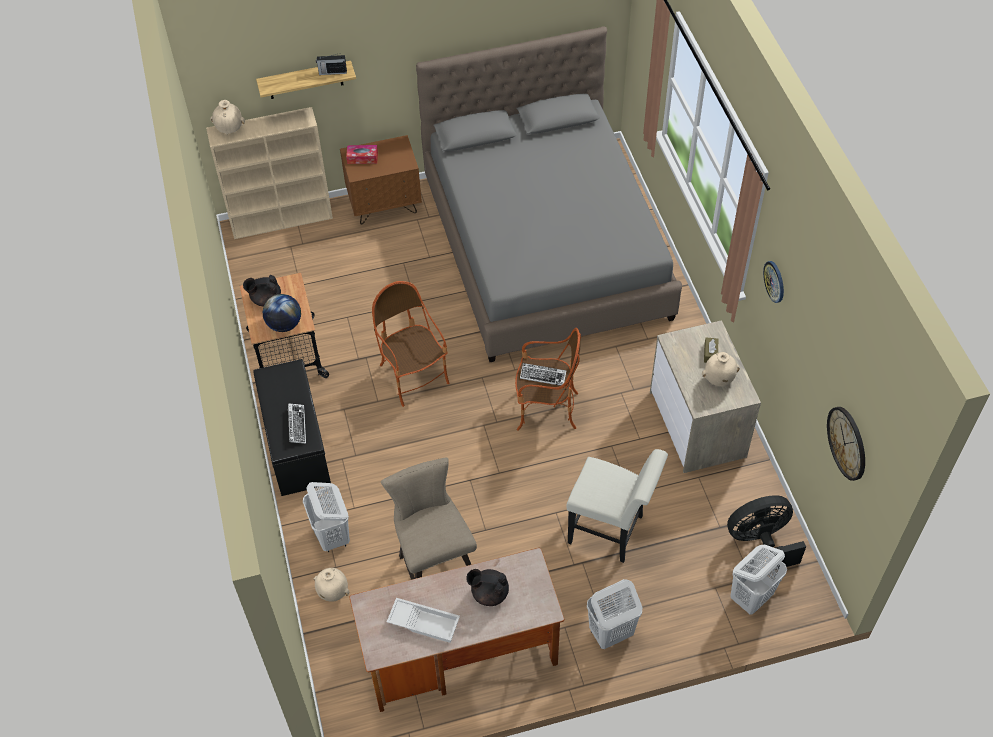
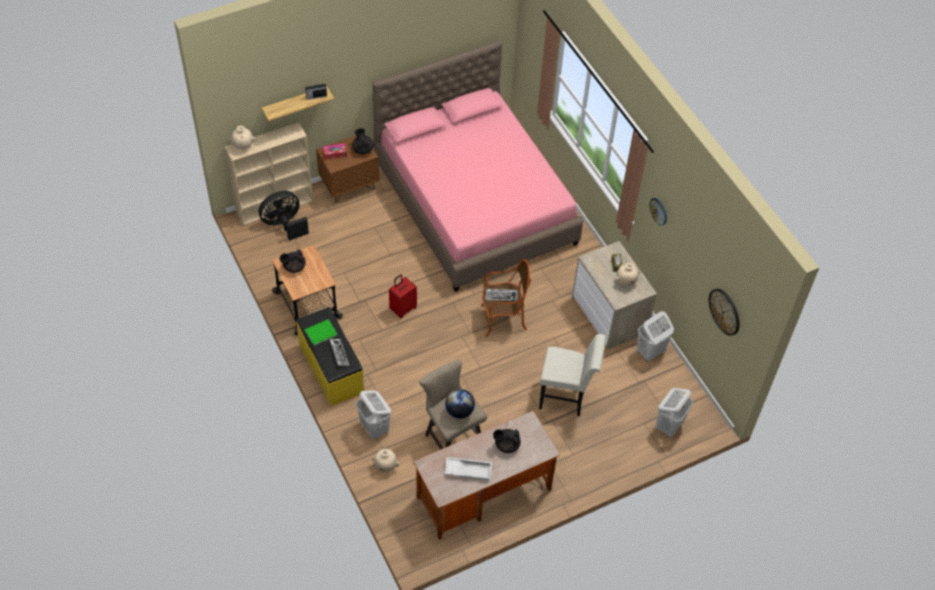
camera: 15 degrees left, 0 degrees up
black bench [253,359,331,496] -> yellow bench [296,307,364,406]
globe [263,294,301,332] -> globe moved to [445,389,475,419]
armchair [372,281,449,407] -> red suitcase [389,274,417,318]
grey bed [416,26,682,362] -> pink bed [372,40,584,292]
white laundry basket [587,579,642,649] -> white laundry basket moved to [637,311,674,362]
black fan [727,495,806,569] -> black fan moved to [259,191,309,240]
none -> green book [305,319,337,346]
none -> black teapot [352,128,374,154]

